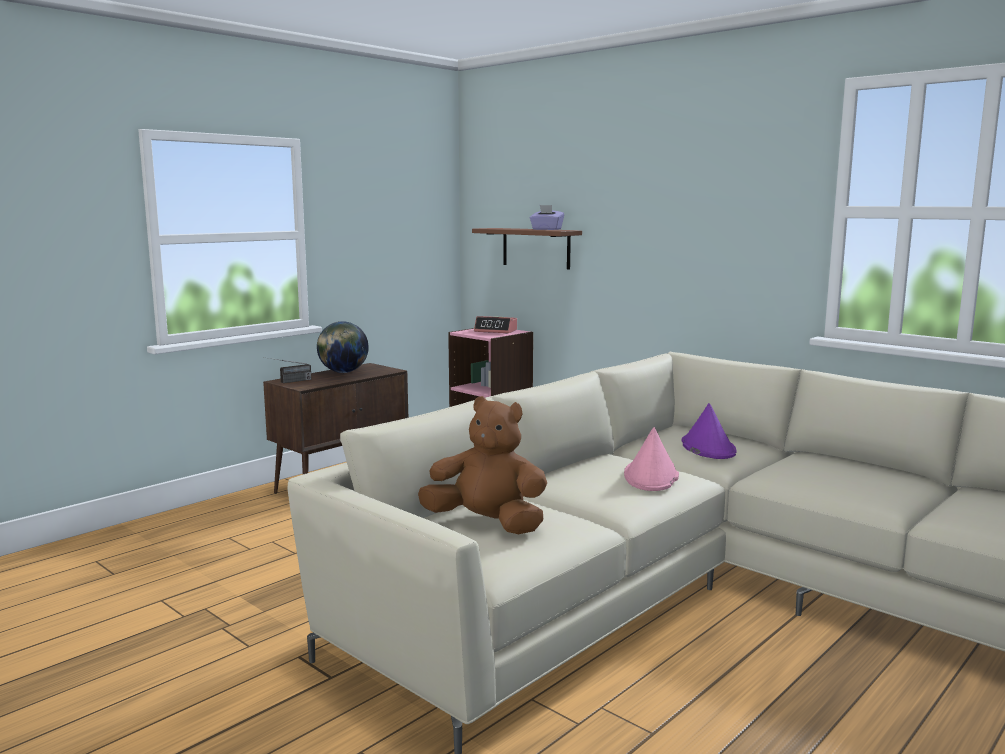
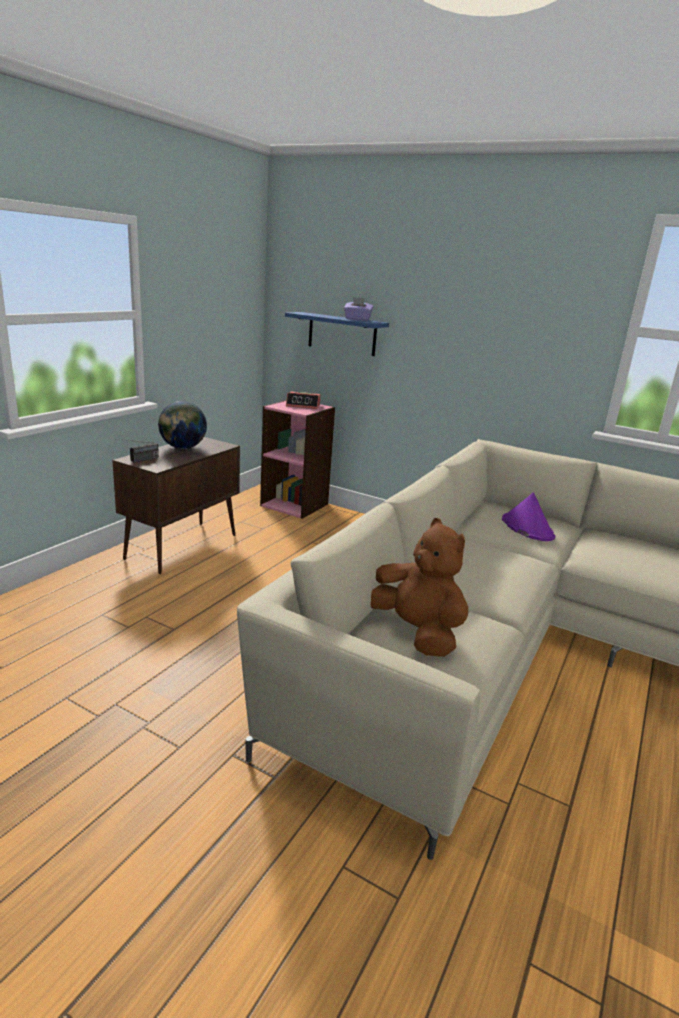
camera: 15 degrees left, 10 degrees up
brown plush toy [418,396,547,534] -> brown plush toy turned 45 degrees clockwise [371,518,468,657]
brown shelf [472,228,582,269] -> blue shelf [285,312,389,356]
pink hat [624,427,679,491] -> none

